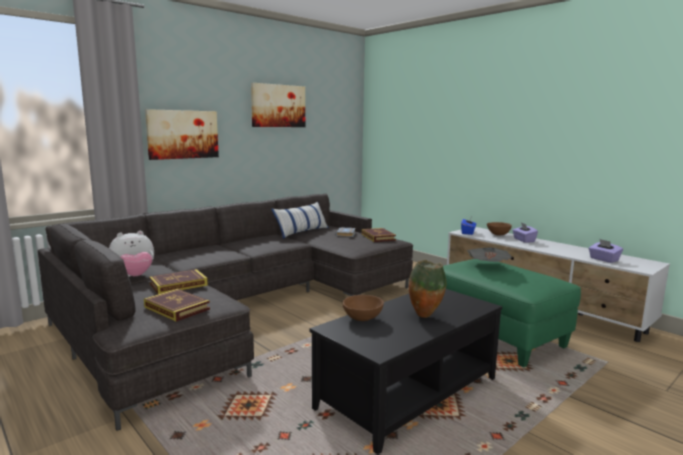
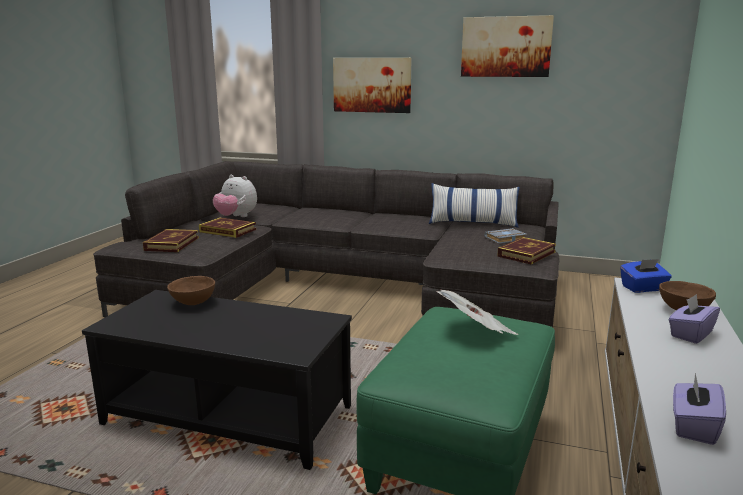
camera: 60 degrees right, 5 degrees up
vase [409,260,446,318] -> none

